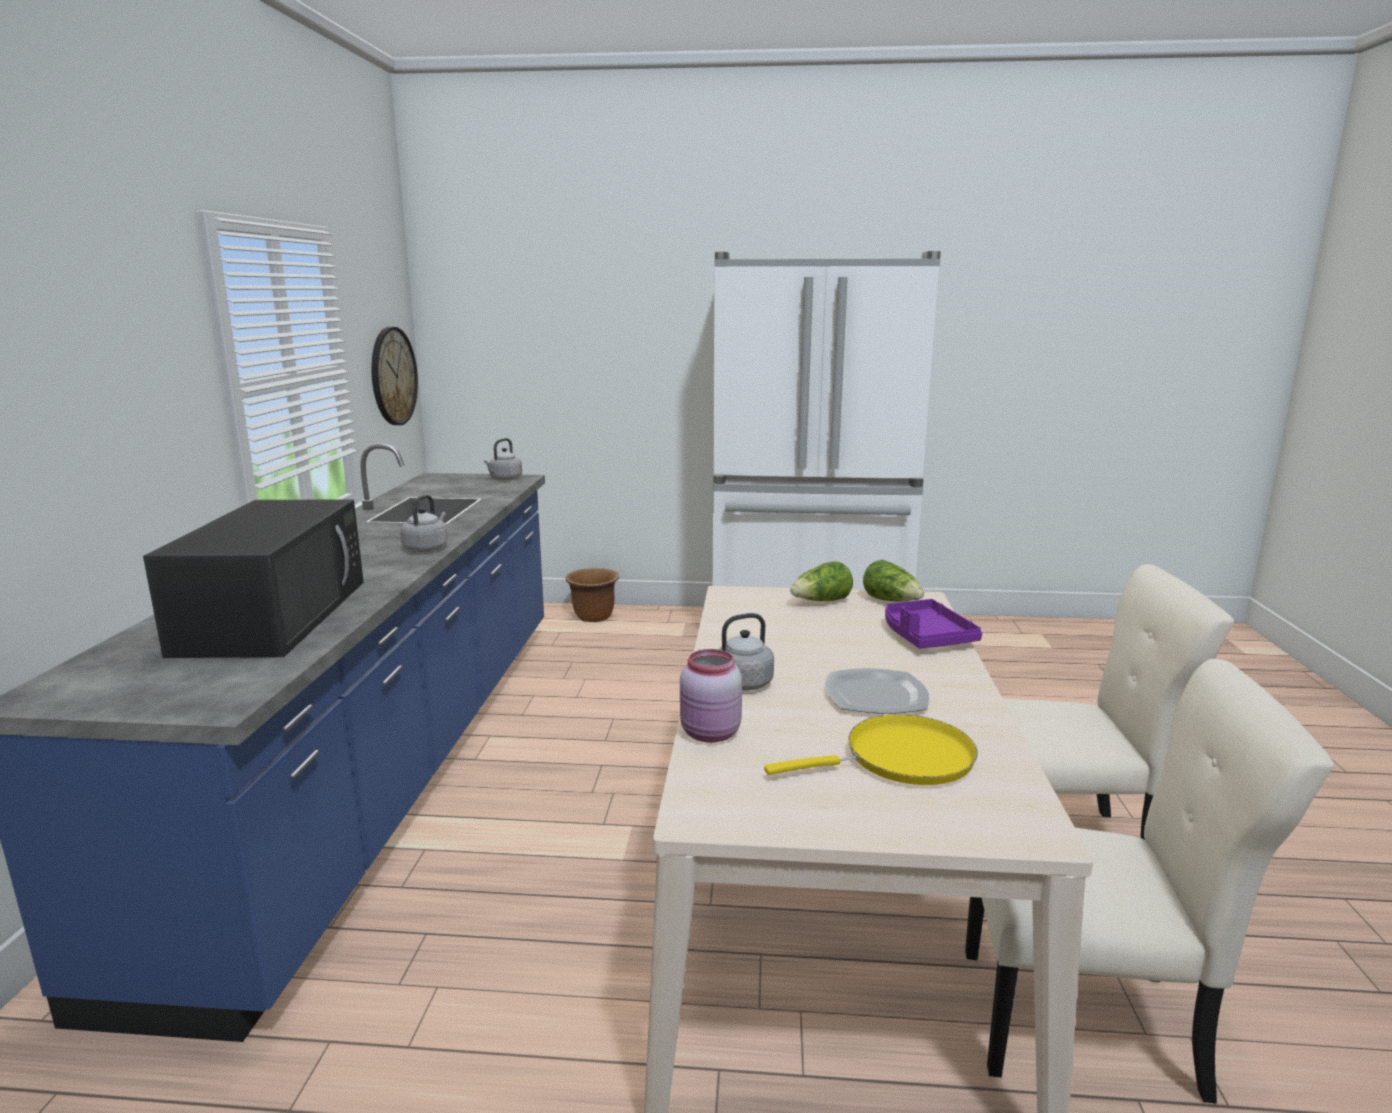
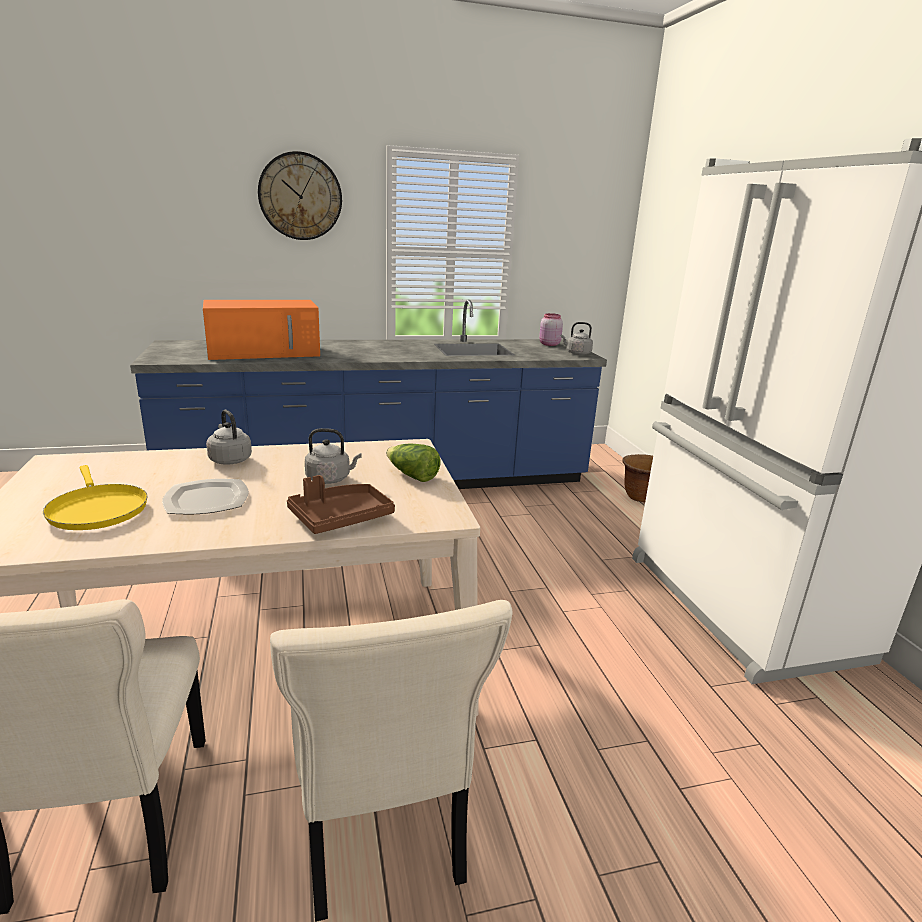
camera: 70 degrees right, 5 degrees up
black microwave [143,499,364,658] -> orange microwave [203,300,320,360]
wall clock [371,327,418,425] -> wall clock moved to [258,151,342,240]
grey kettle [400,495,447,552] -> grey kettle moved to [305,428,362,484]
pink jar [680,649,742,743] -> pink jar moved to [539,313,563,346]
lettuce [863,559,924,602] -> none
purple tray [885,599,982,648] -> brown tray [287,475,395,534]

